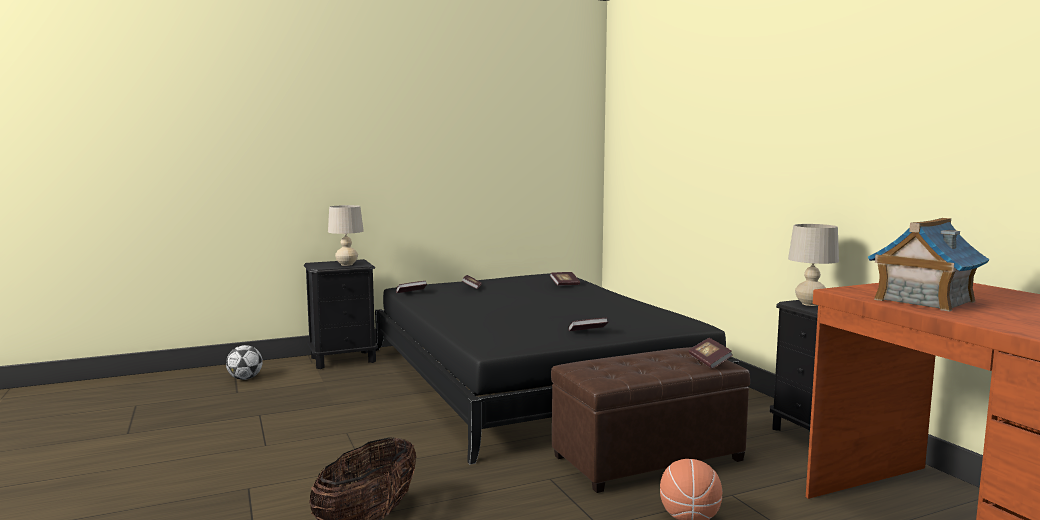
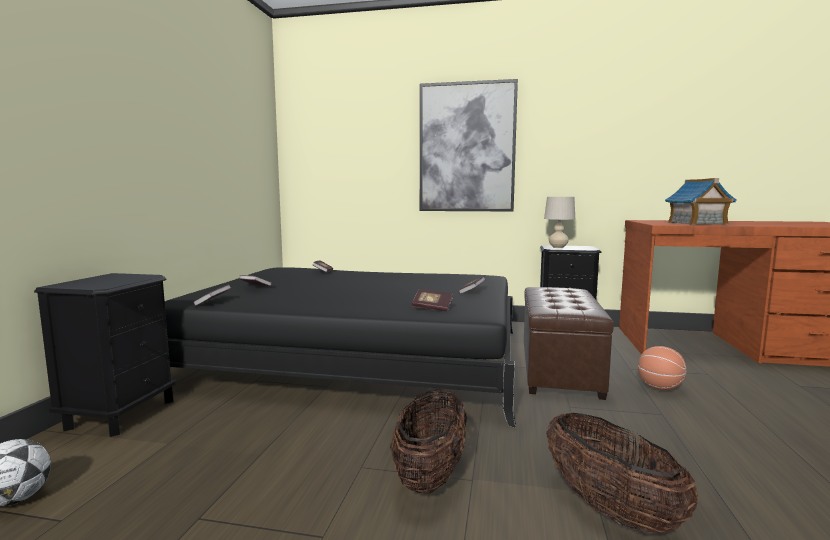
camera: 55 degrees left, 0 degrees up
beige table lamp [328,205,364,266] -> none
book [689,338,733,369] -> book moved to [412,289,453,312]
none -> basket [390,389,467,494]
none -> picture [420,79,518,212]

